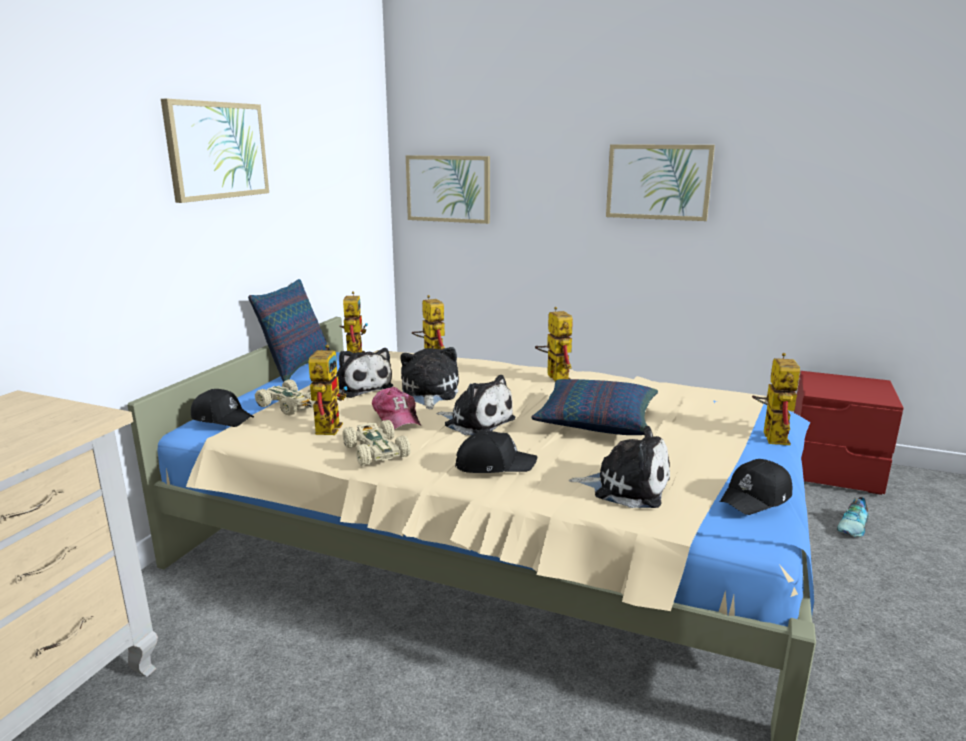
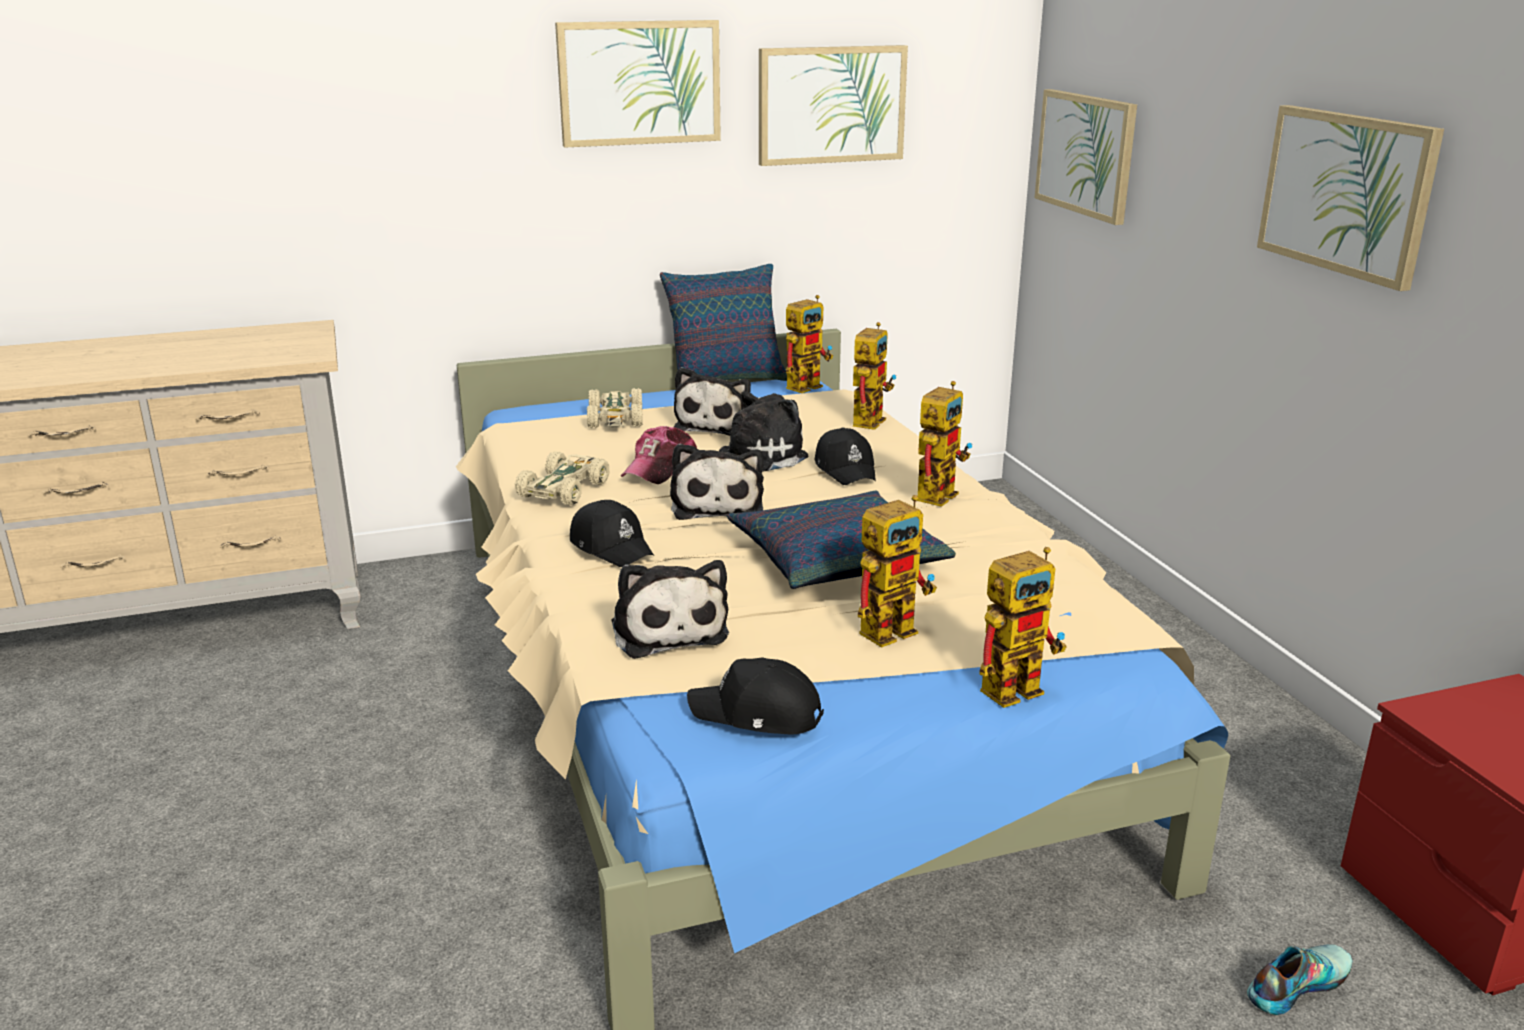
camera: 50 degrees right, 5 degrees up
black cap [191,389,254,427] -> black cap moved to [814,427,876,485]
toy robot [309,344,347,435] -> toy robot moved to [858,495,937,647]
shoe [837,497,869,537] -> shoe turned 150 degrees clockwise [1247,944,1352,1015]
none -> picture [759,45,908,166]

